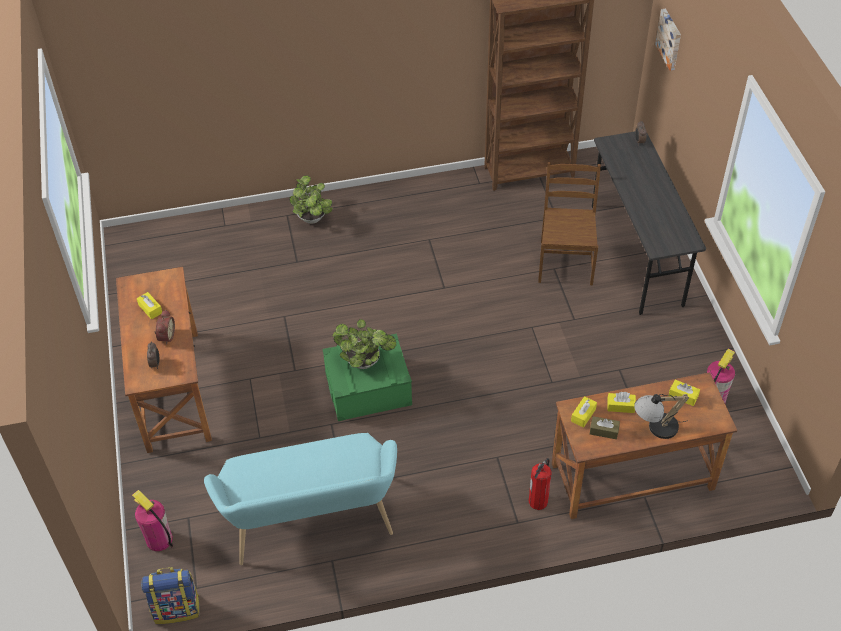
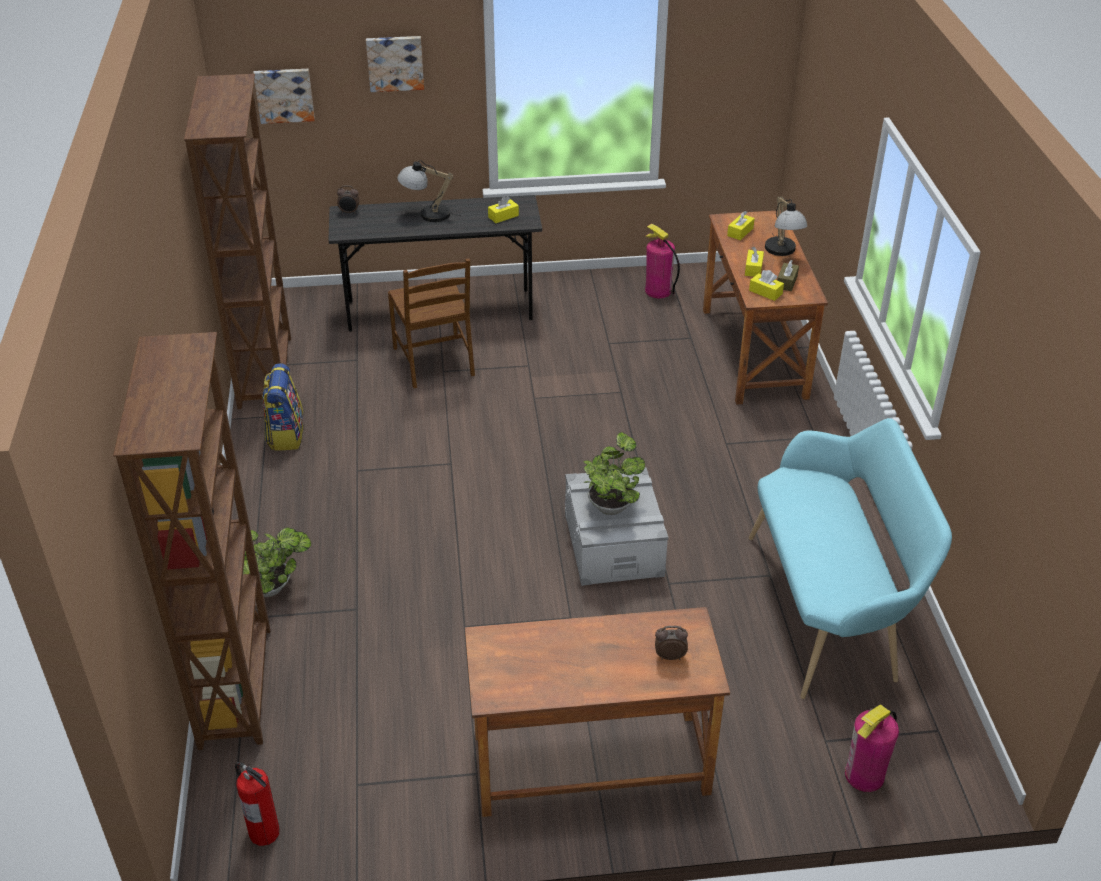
camera: 85 degrees left, 10 degrees down
yellow tissue box [137,292,162,320] -> yellow tissue box moved to [488,196,519,223]
backpack [141,567,199,624] -> backpack moved to [262,363,303,450]
alarm clock [154,310,175,345] -> none
green storage box [323,333,412,421] -> grey storage box [565,467,668,586]
fire extinguisher [529,458,552,510] -> fire extinguisher moved to [235,762,280,846]
brown chair [538,162,601,285] -> brown chair turned 120 degrees counterclockwise [388,258,475,388]
none -> brown bookcase [113,332,271,750]
none -> picture [366,36,424,92]
none -> table lamp [397,160,461,222]

